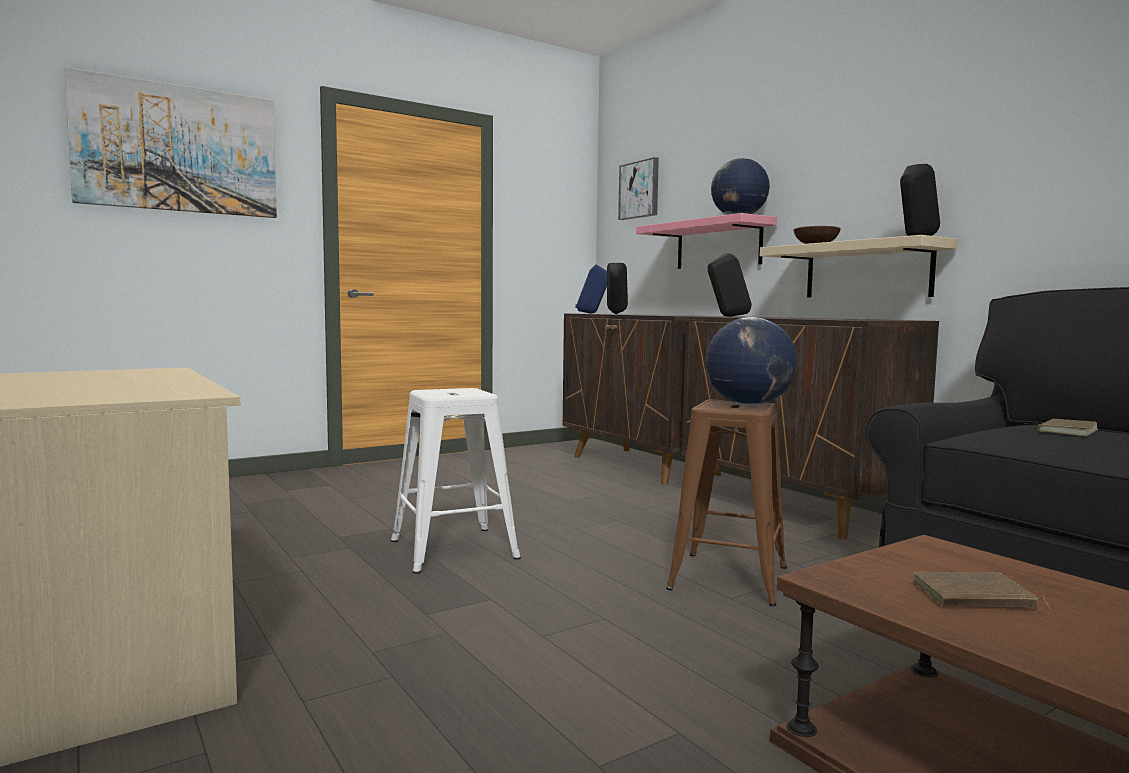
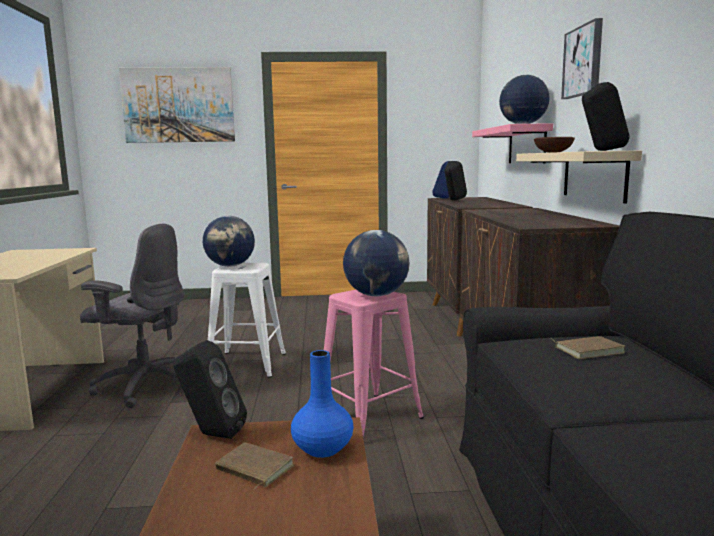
camera: 30 degrees right, 5 degrees up
picture [618,157,659,220] -> picture moved to [561,18,603,99]
brown stool [666,400,787,606] -> pink stool [324,290,424,436]
black speaker [708,253,752,317] -> black speaker moved to [173,340,247,439]
none -> grey office chair [80,224,185,408]
none -> globe [203,216,255,267]
none -> blue vase [291,350,354,458]

